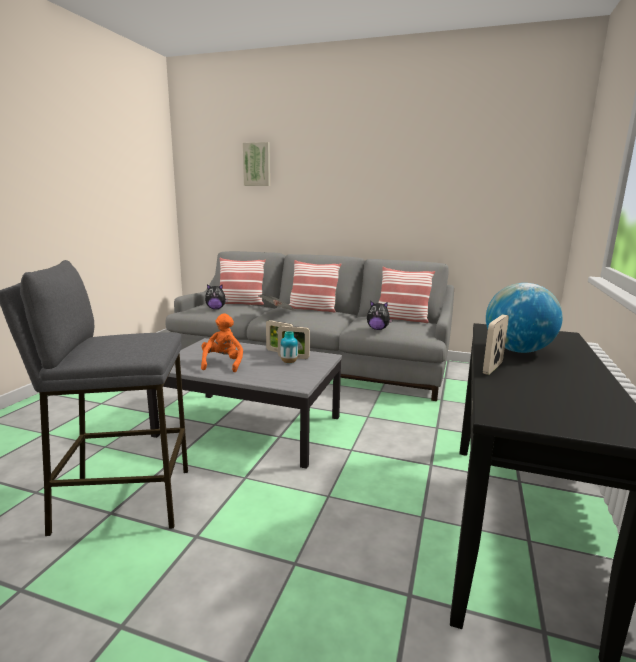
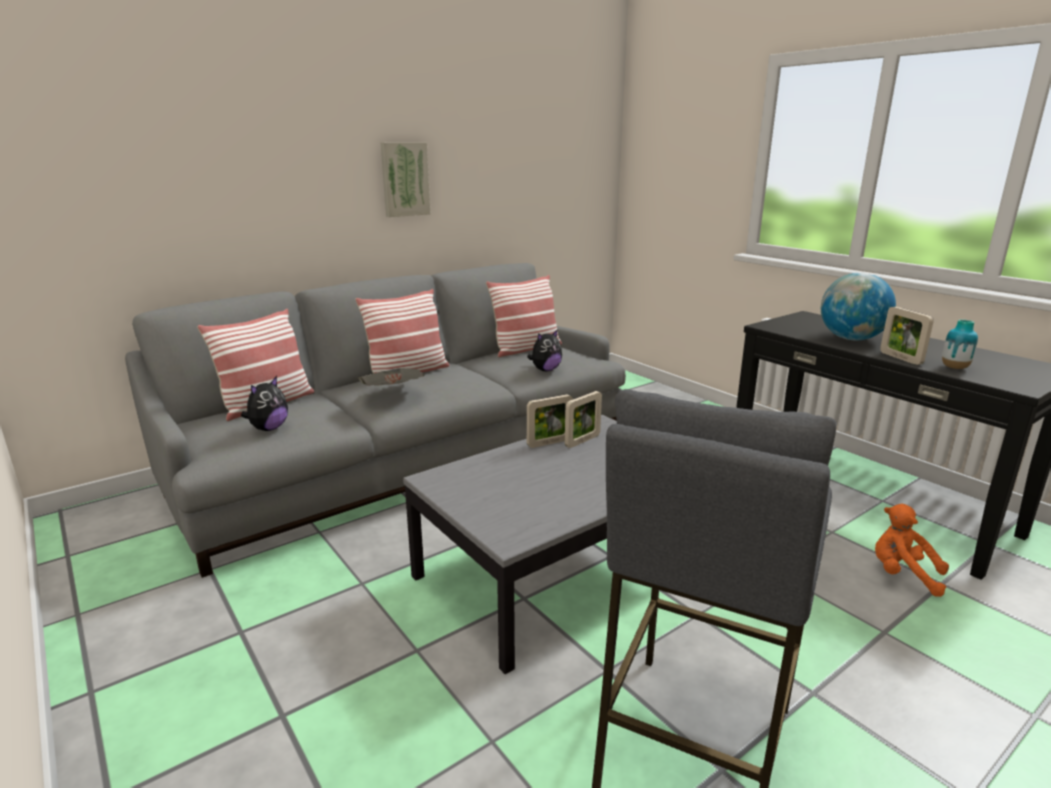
camera: 55 degrees left, 5 degrees up
orange plush toy [201,313,243,372] -> orange plush toy moved to [875,504,949,597]
picture [243,142,270,186] -> picture moved to [381,142,431,217]
vase [280,331,298,363] -> vase moved to [942,319,978,369]

